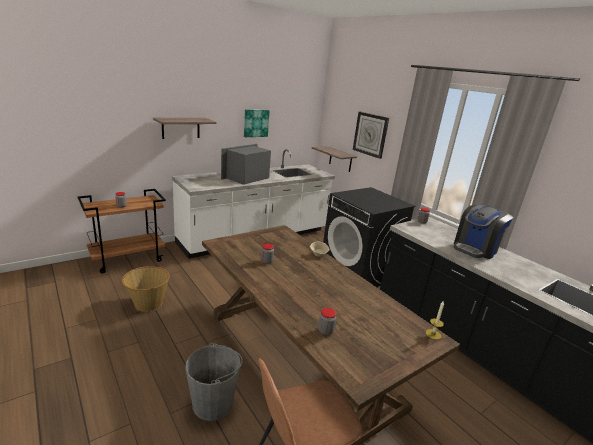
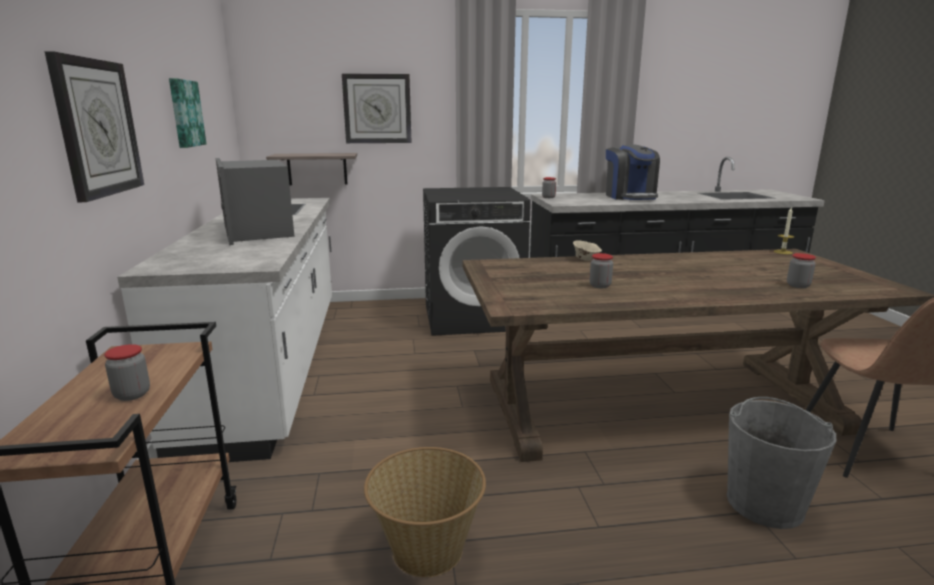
camera: 60 degrees left, 5 degrees down
shelf [153,118,217,139] -> wall clock [44,51,144,202]

